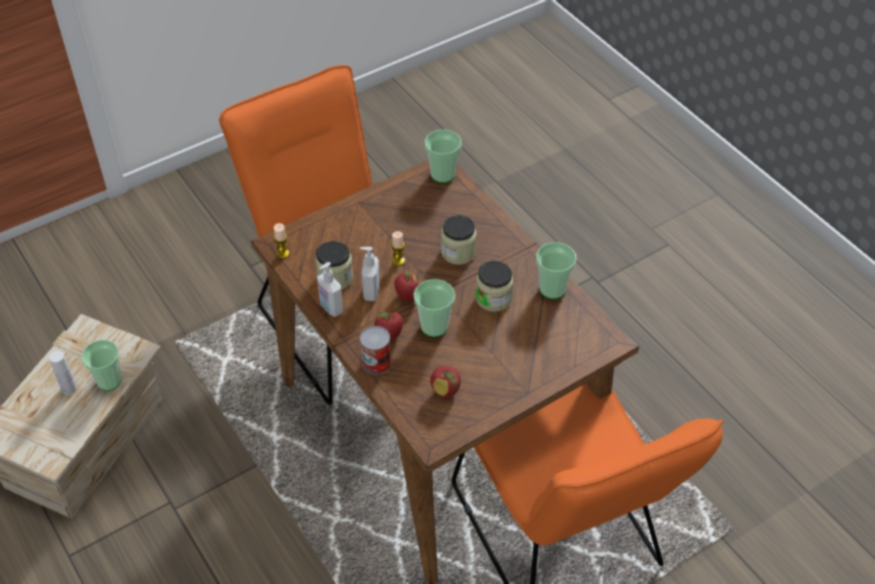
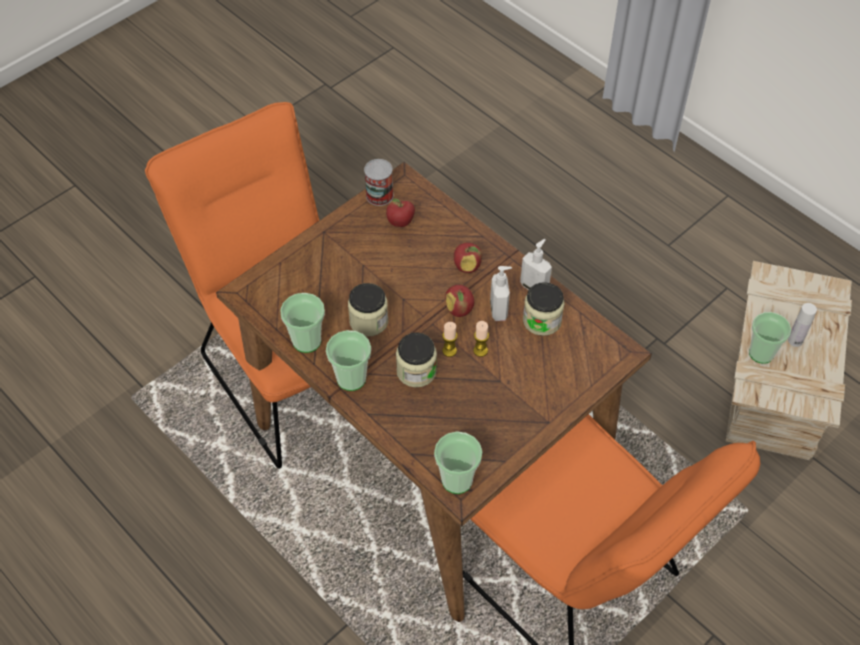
camera: 170 degrees right, 5 degrees up
candle [274,223,289,259] -> candle moved to [442,322,457,357]
can [360,326,391,375] -> can moved to [364,159,394,206]
cup [414,279,455,337] -> cup moved to [326,330,371,391]

